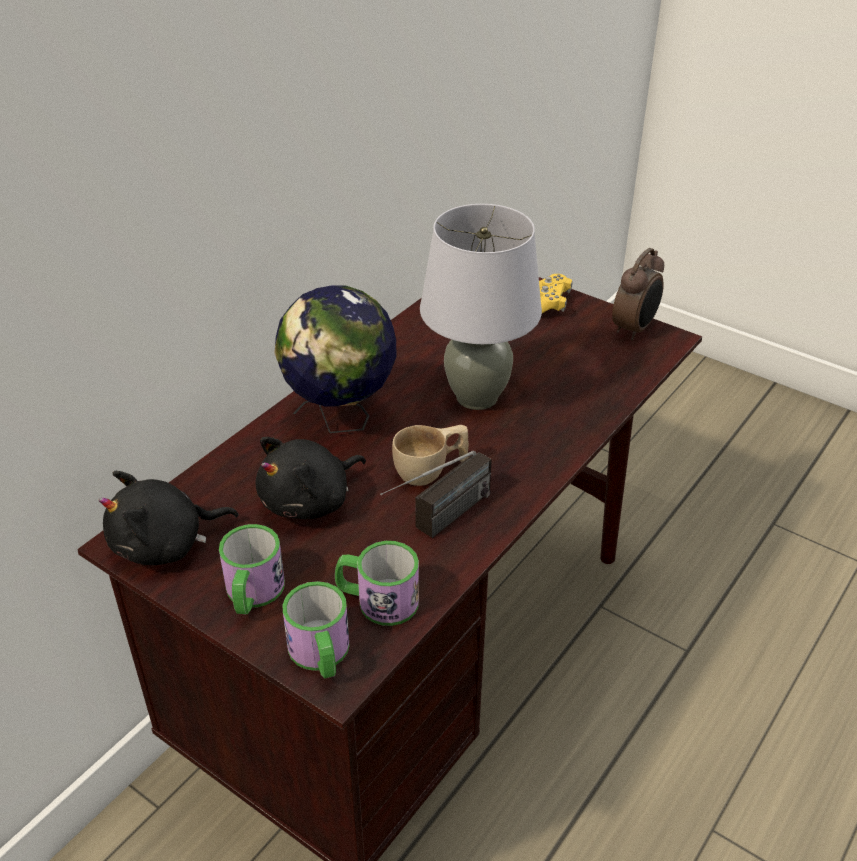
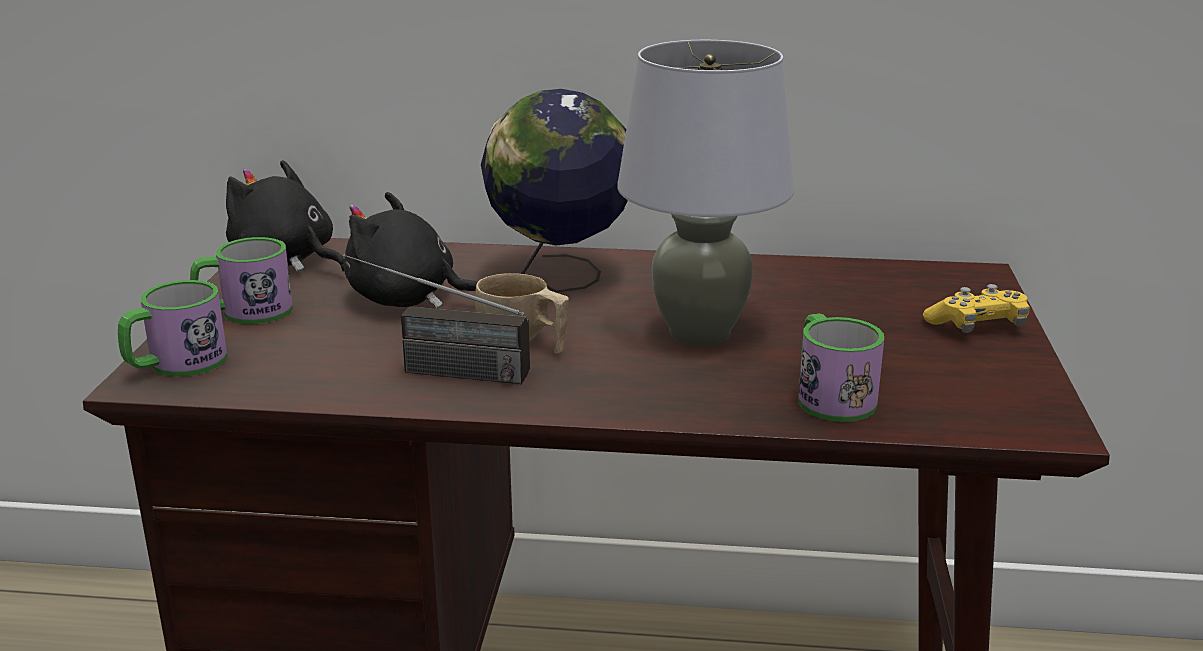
camera: 60 degrees right, 15 degrees down
mug [335,541,419,626] -> mug moved to [798,314,884,422]
alarm clock [612,248,664,341] -> none

